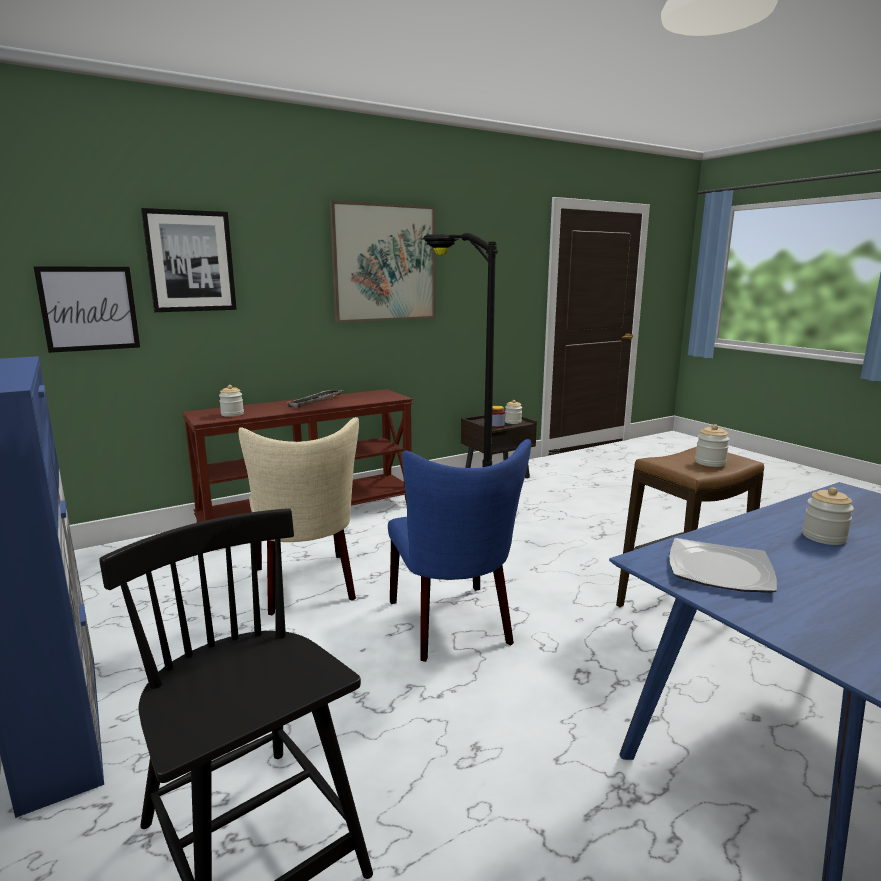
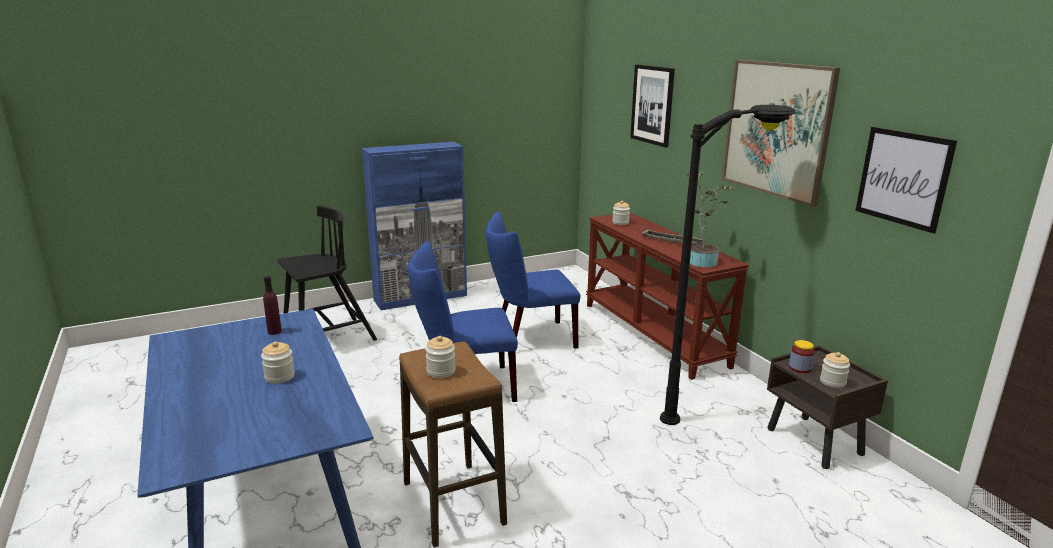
camera: 95 degrees right, 5 degrees up
picture [33,266,140,353] -> picture moved to [855,127,957,234]
beige chair [239,417,359,615] -> blue chair [486,212,580,349]
plate [669,538,777,593] -> purple bottle [263,276,282,335]
none -> potted plant [686,171,735,267]

